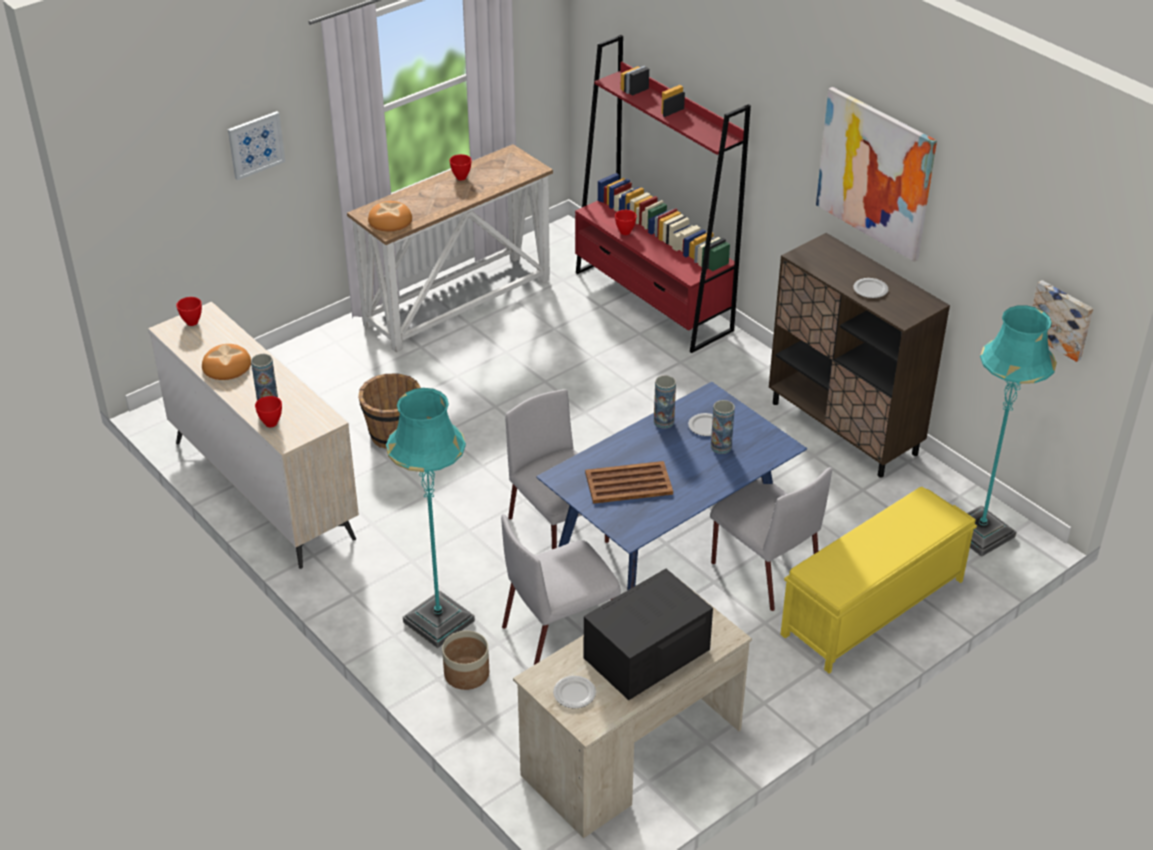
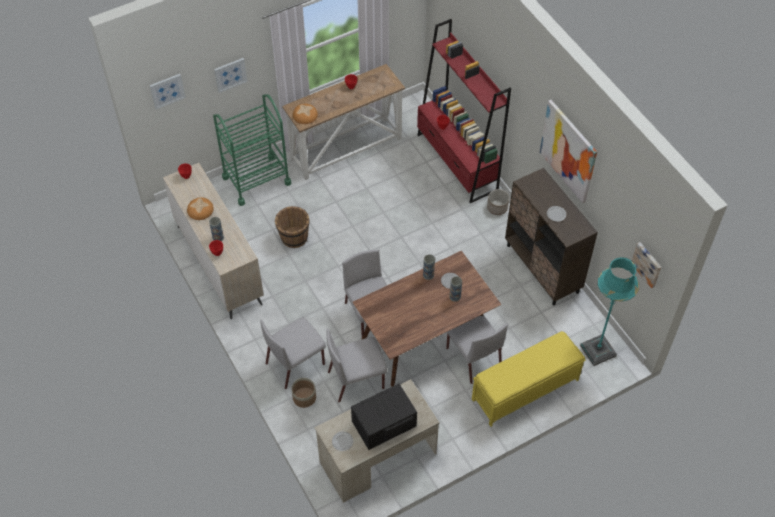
camera: 10 degrees right, 15 degrees up
turquoise floor lamp [386,388,475,648] -> grey chair [260,317,326,389]
blue dining table [536,382,807,591] -> brown dining table [353,251,502,387]
brown tray [585,461,673,504] -> none
none -> picture [150,74,186,109]
none -> green cart [213,94,291,206]
none -> planter [487,189,509,215]

